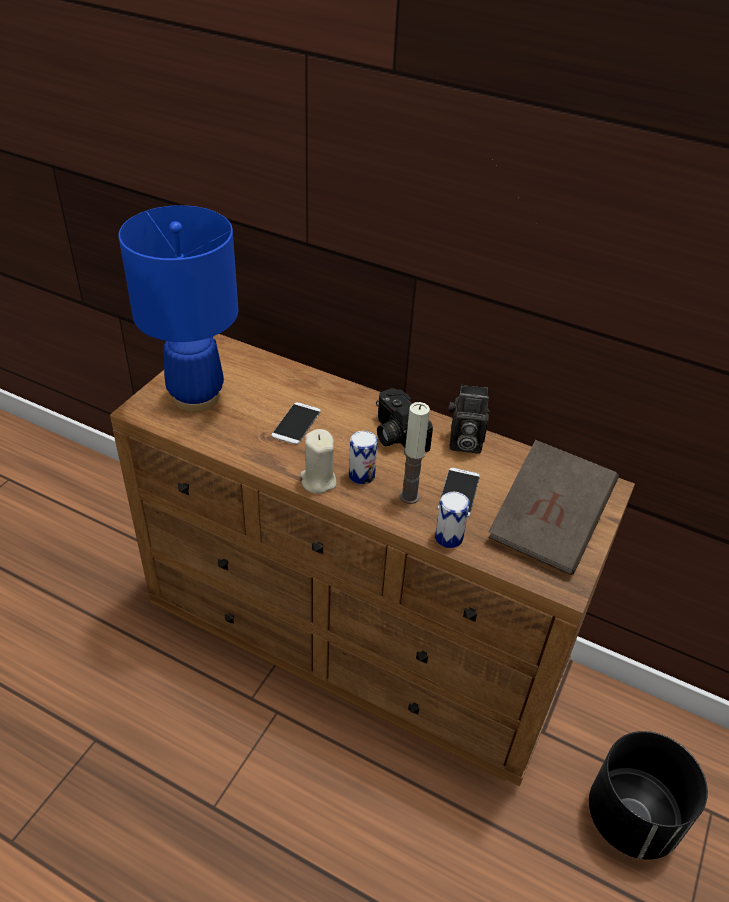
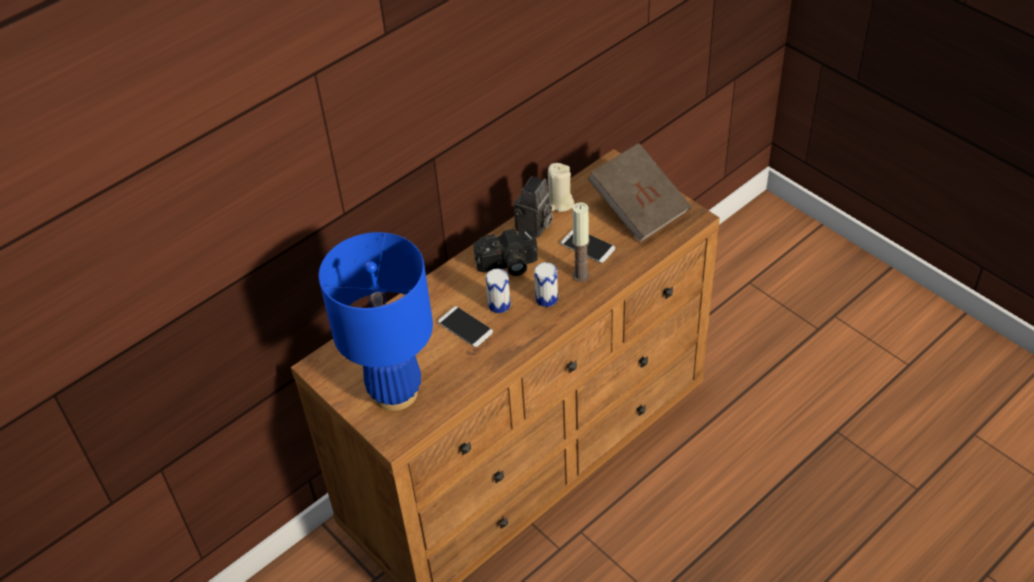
camera: 65 degrees left, 5 degrees up
beige candle [300,429,336,494] -> beige candle moved to [548,163,575,212]
can [435,491,470,548] -> can moved to [485,269,511,313]
black planter [589,731,708,860] -> none

